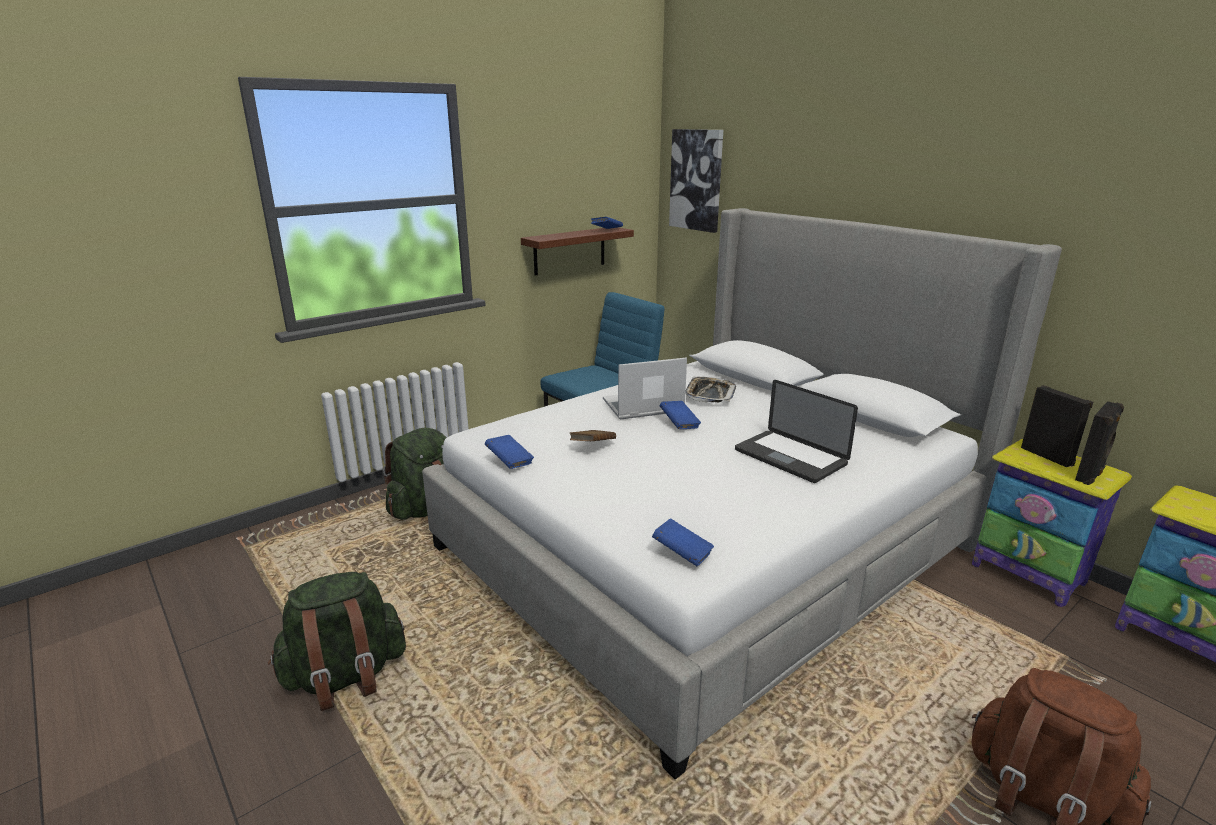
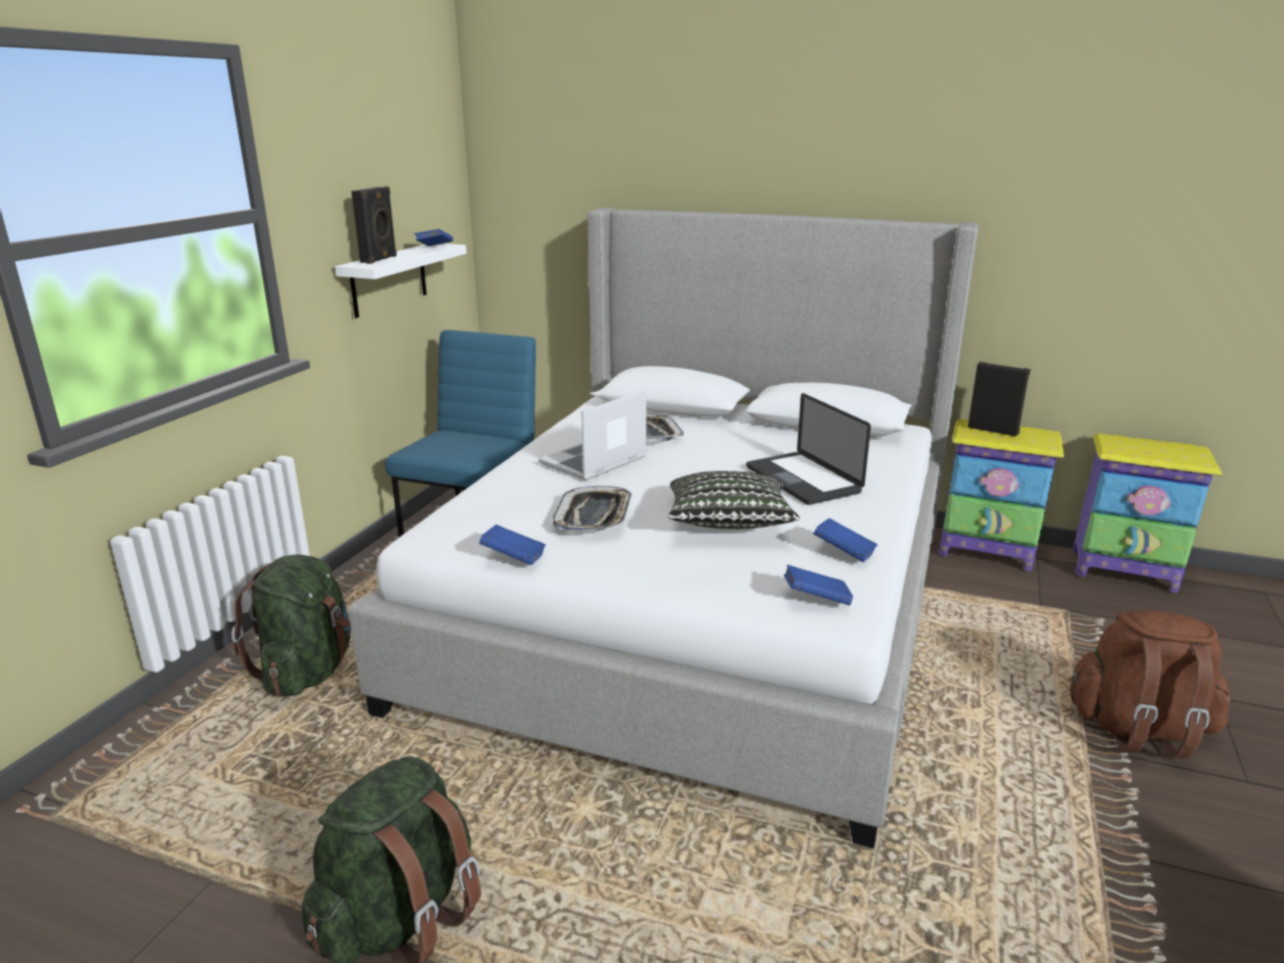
camera: 30 degrees left, 0 degrees up
brown shelf [521,227,634,275] -> white shelf [335,244,466,318]
brown book [570,430,616,441] -> tray [553,486,632,532]
blue book [660,401,701,429] -> blue book moved to [814,518,877,562]
picture [669,129,723,233] -> none
laptop [735,380,858,483] -> laptop turned 45 degrees clockwise [746,393,871,505]
black speaker [1075,401,1124,485] -> black speaker moved to [351,186,397,264]
none -> pillow [668,471,800,529]

